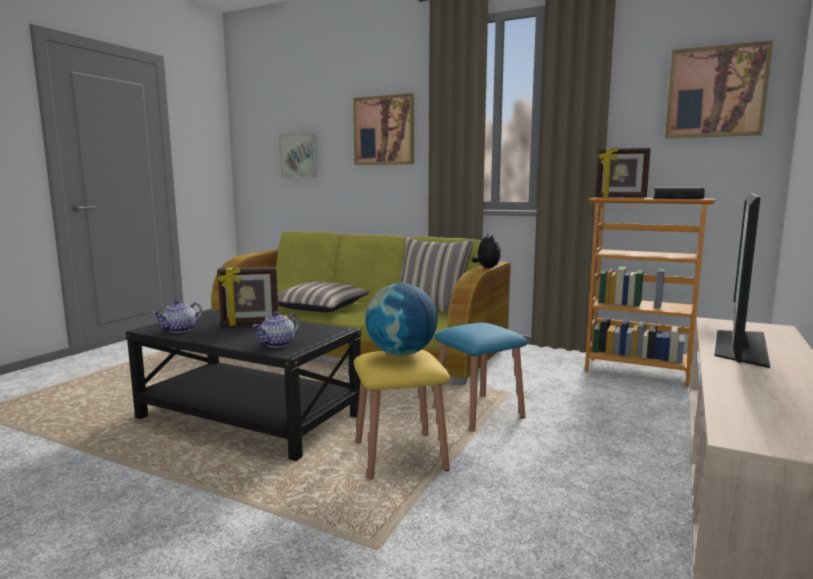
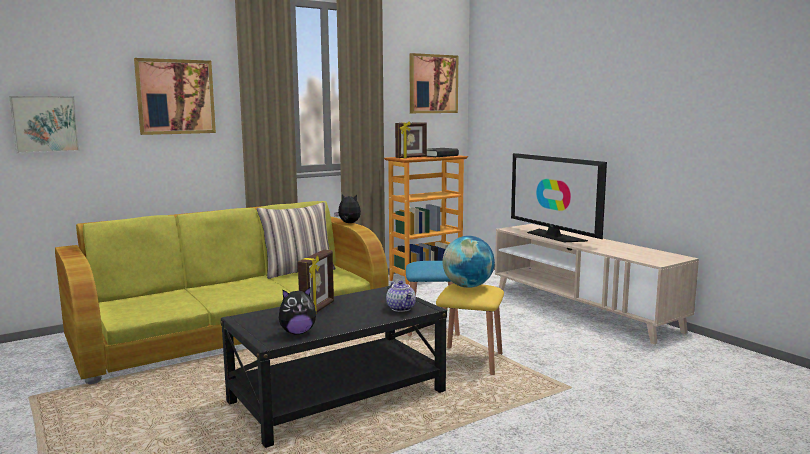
camera: 60 degrees left, 0 degrees up
teapot [153,300,202,333] -> plush toy [279,287,317,334]
pillow [278,282,370,312] -> none

